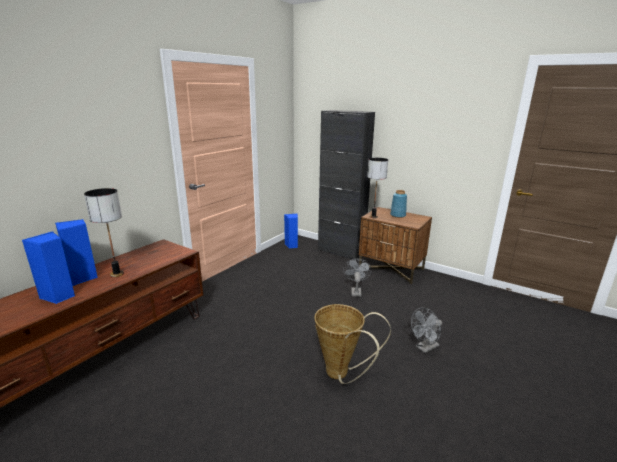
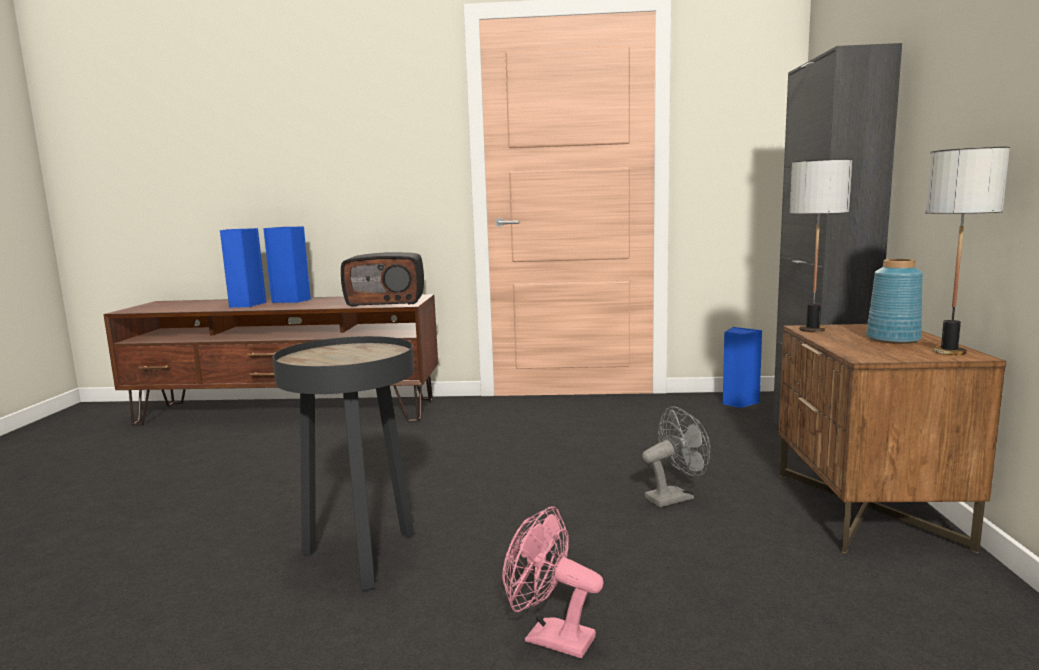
camera: 60 degrees right, 10 degrees down
table lamp [84,188,124,277] -> table lamp moved to [925,147,1010,355]
basket [314,304,391,384] -> black side table [273,336,414,590]
grey fan [411,308,442,353] -> pink fan [502,506,604,658]
none -> radio [341,252,424,307]

